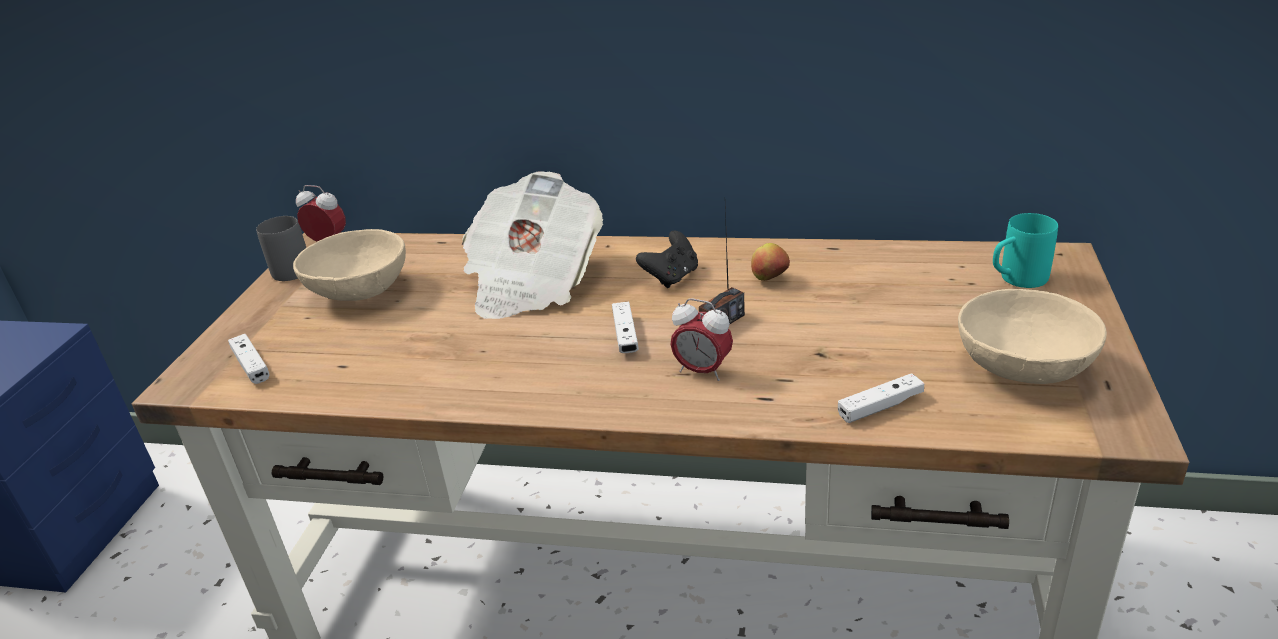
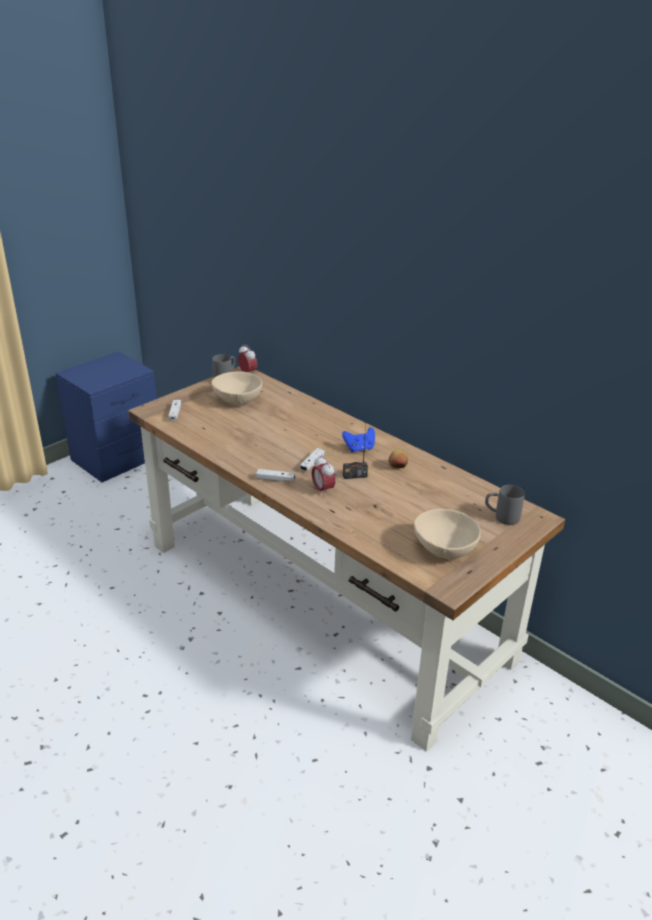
camera: 30 degrees right, 0 degrees up
newspaper [462,171,603,319] -> none
black game controller [636,231,698,288] -> blue game controller [342,427,375,453]
white game controller [838,373,924,423] -> white game controller moved to [256,469,295,482]
turquoise mug [993,213,1058,288] -> grey mug [485,485,525,525]

